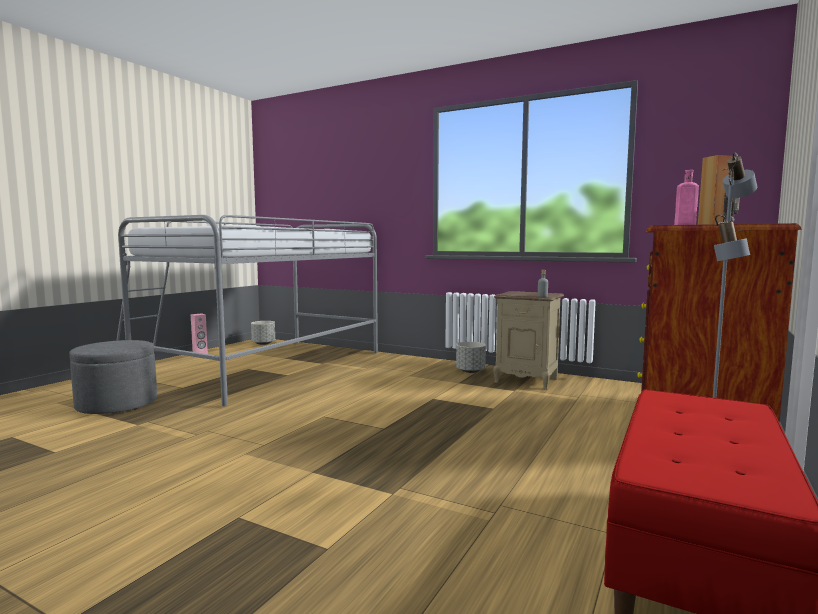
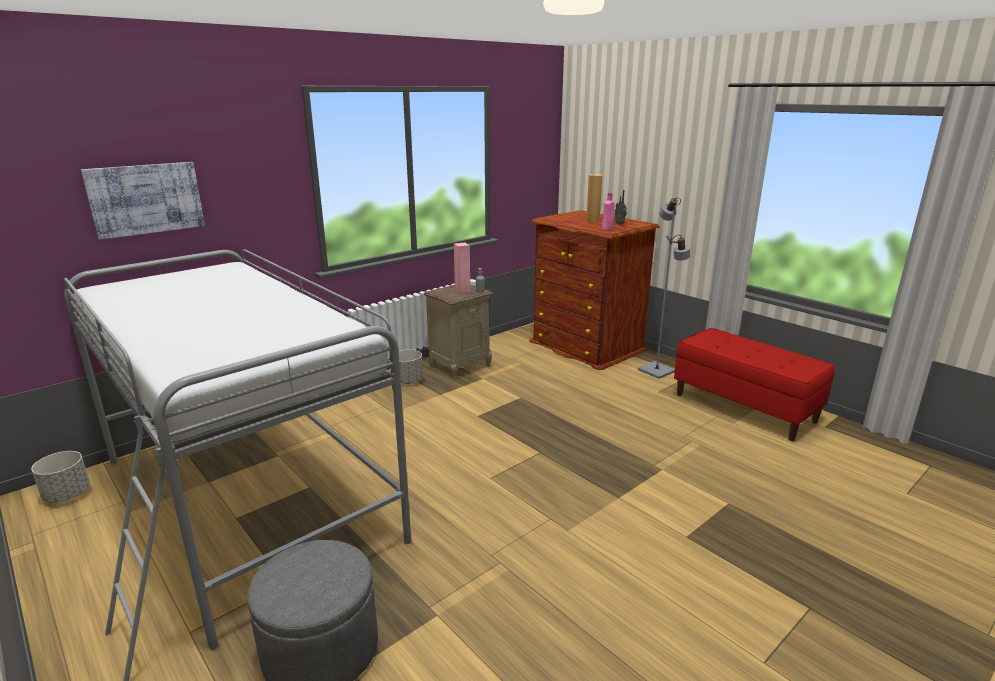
camera: 70 degrees left, 15 degrees up
pink speaker [191,313,208,354] -> pink speaker moved to [454,243,470,293]
none -> picture [81,162,205,240]

